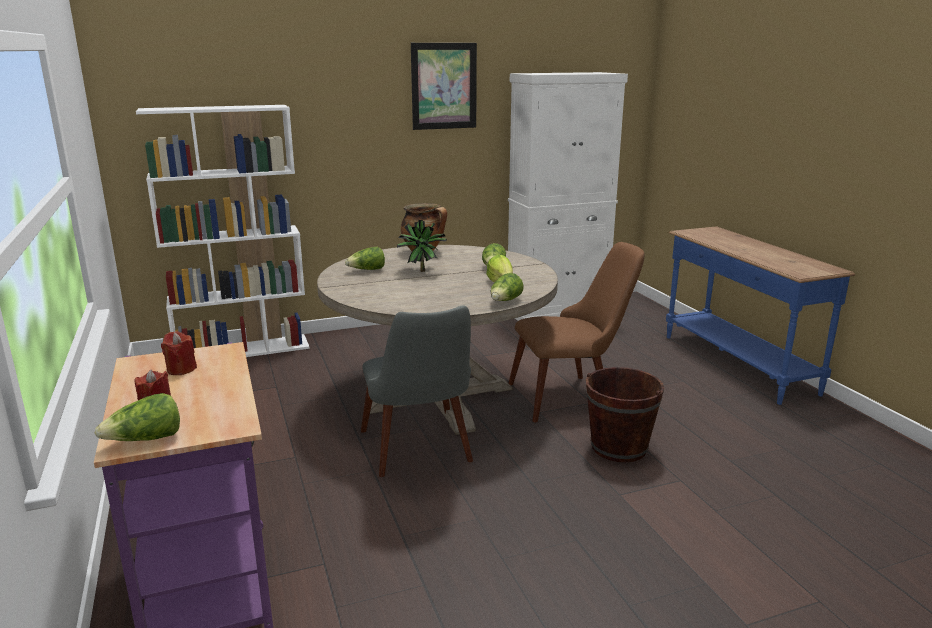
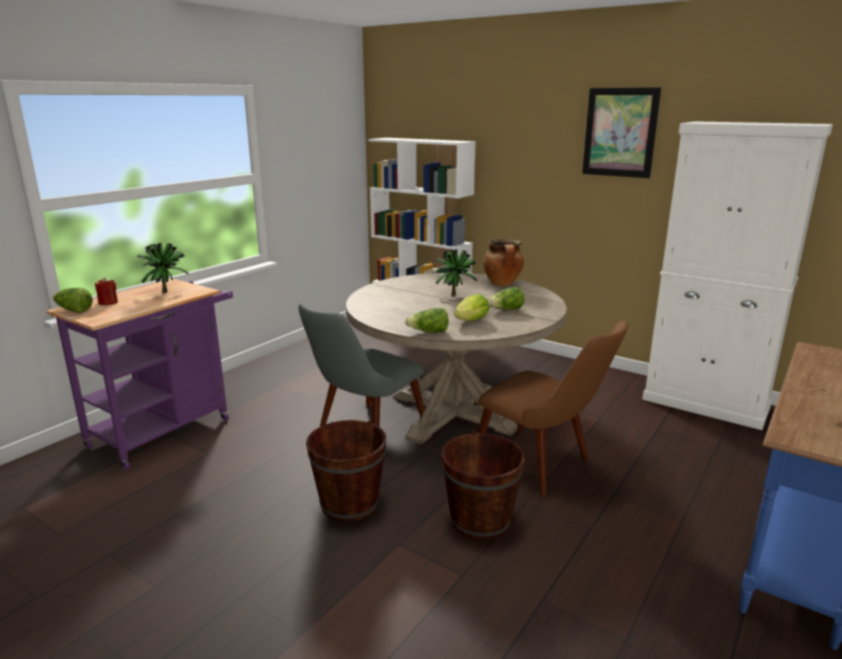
camera: 55 degrees right, 0 degrees up
red candle [161,331,197,375] -> potted plant [137,243,189,293]
lettuce [345,247,385,270] -> none
none -> brown bucket [306,420,386,522]

